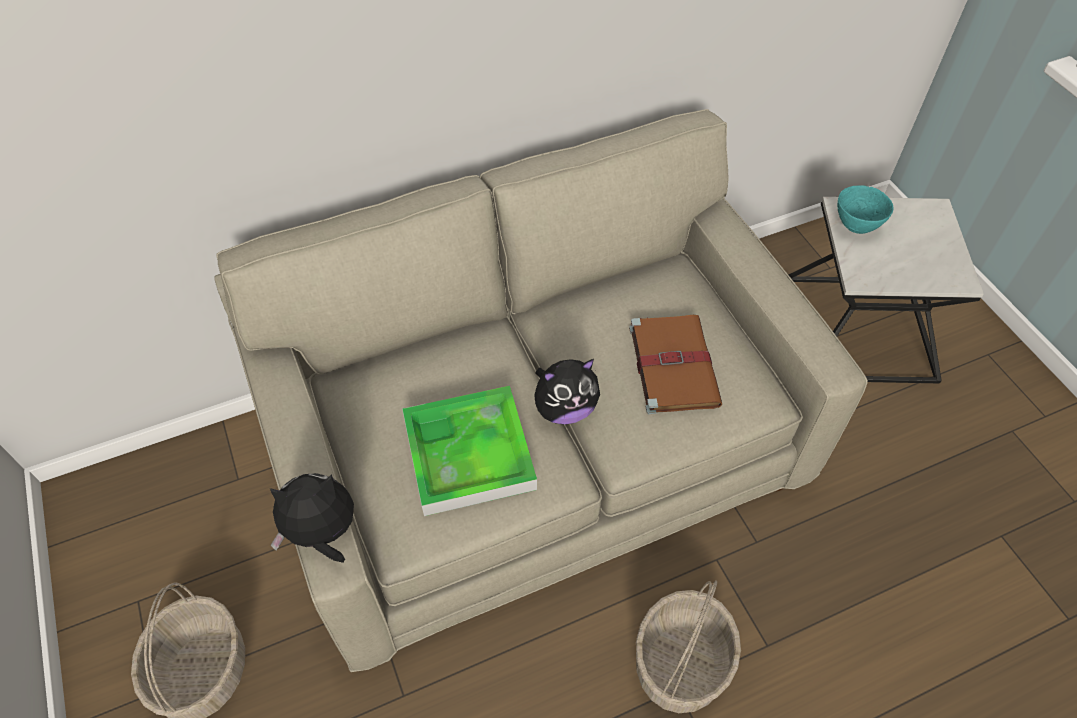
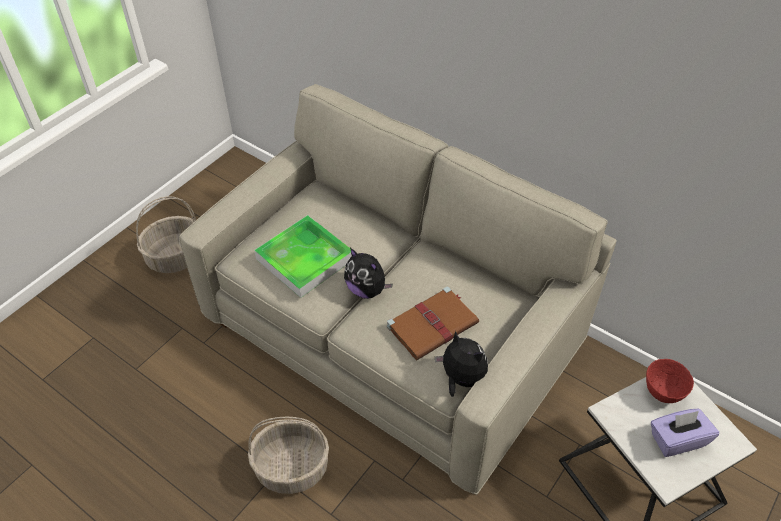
camera: 60 degrees right, 5 degrees down
plush toy [270,473,354,563] -> plush toy moved to [435,331,488,397]
turquoise bowl [837,185,893,234] -> red bowl [646,359,694,403]
none -> purple tissue box [651,409,719,457]

